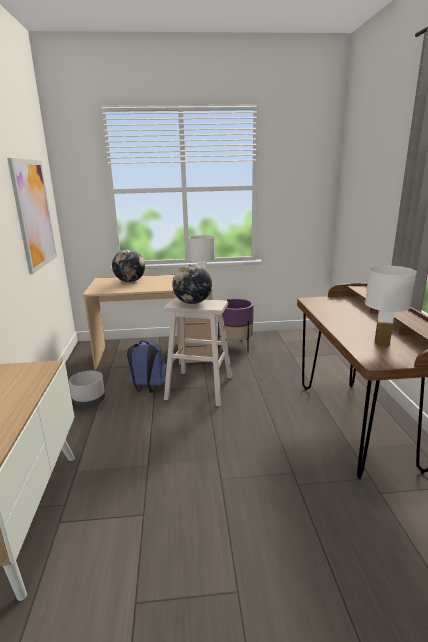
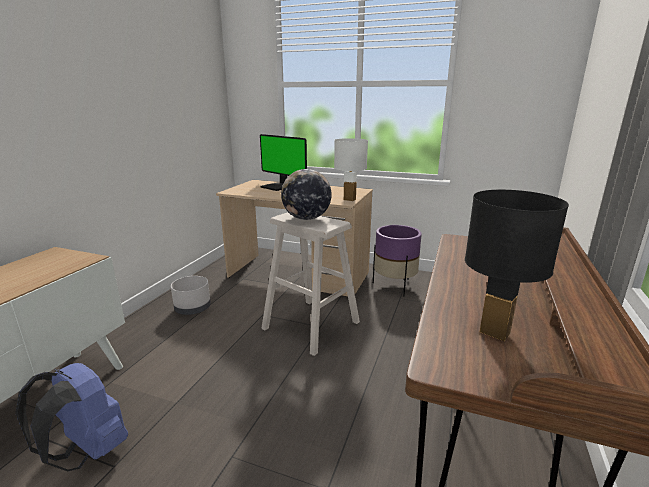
camera: 25 degrees right, 0 degrees up
picture [7,158,57,274] -> none
globe [112,249,145,282] -> monitor [260,134,307,191]
blue backpack [127,341,167,393] -> blue backpack moved to [15,363,128,472]
white table lamp [365,265,417,346] -> black table lamp [465,190,569,341]

